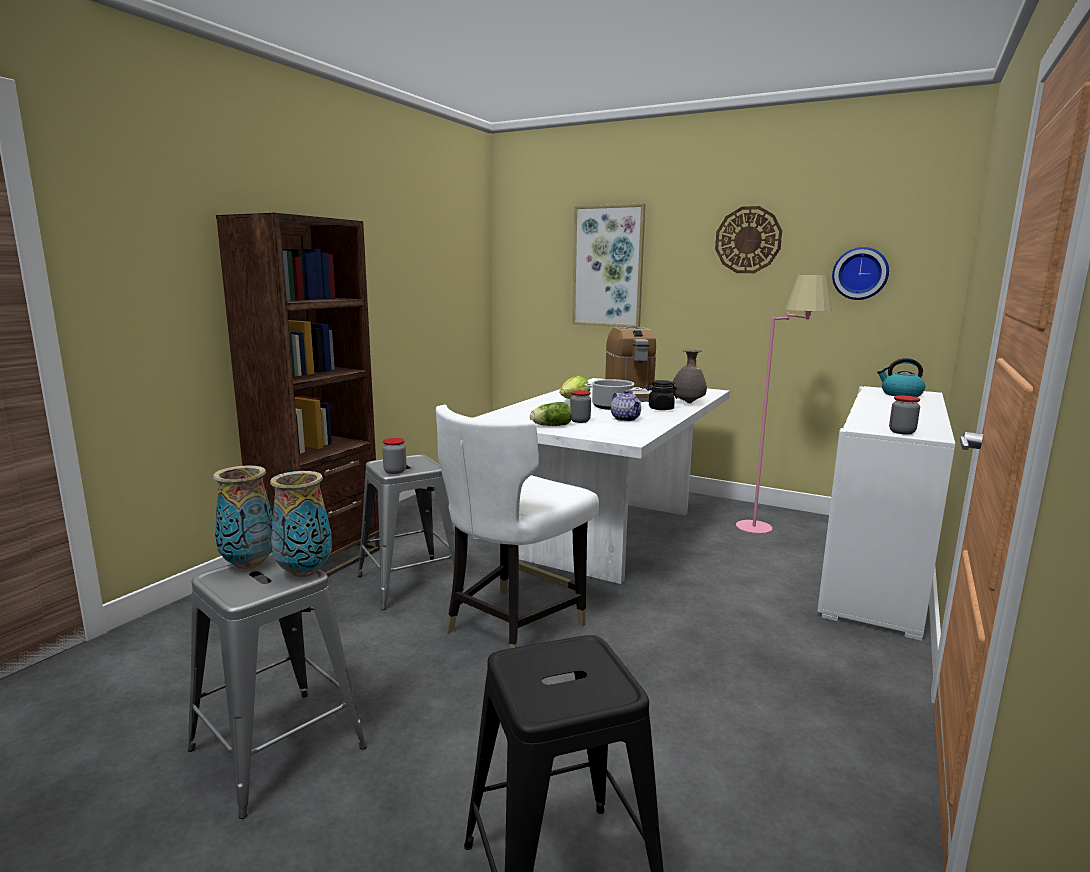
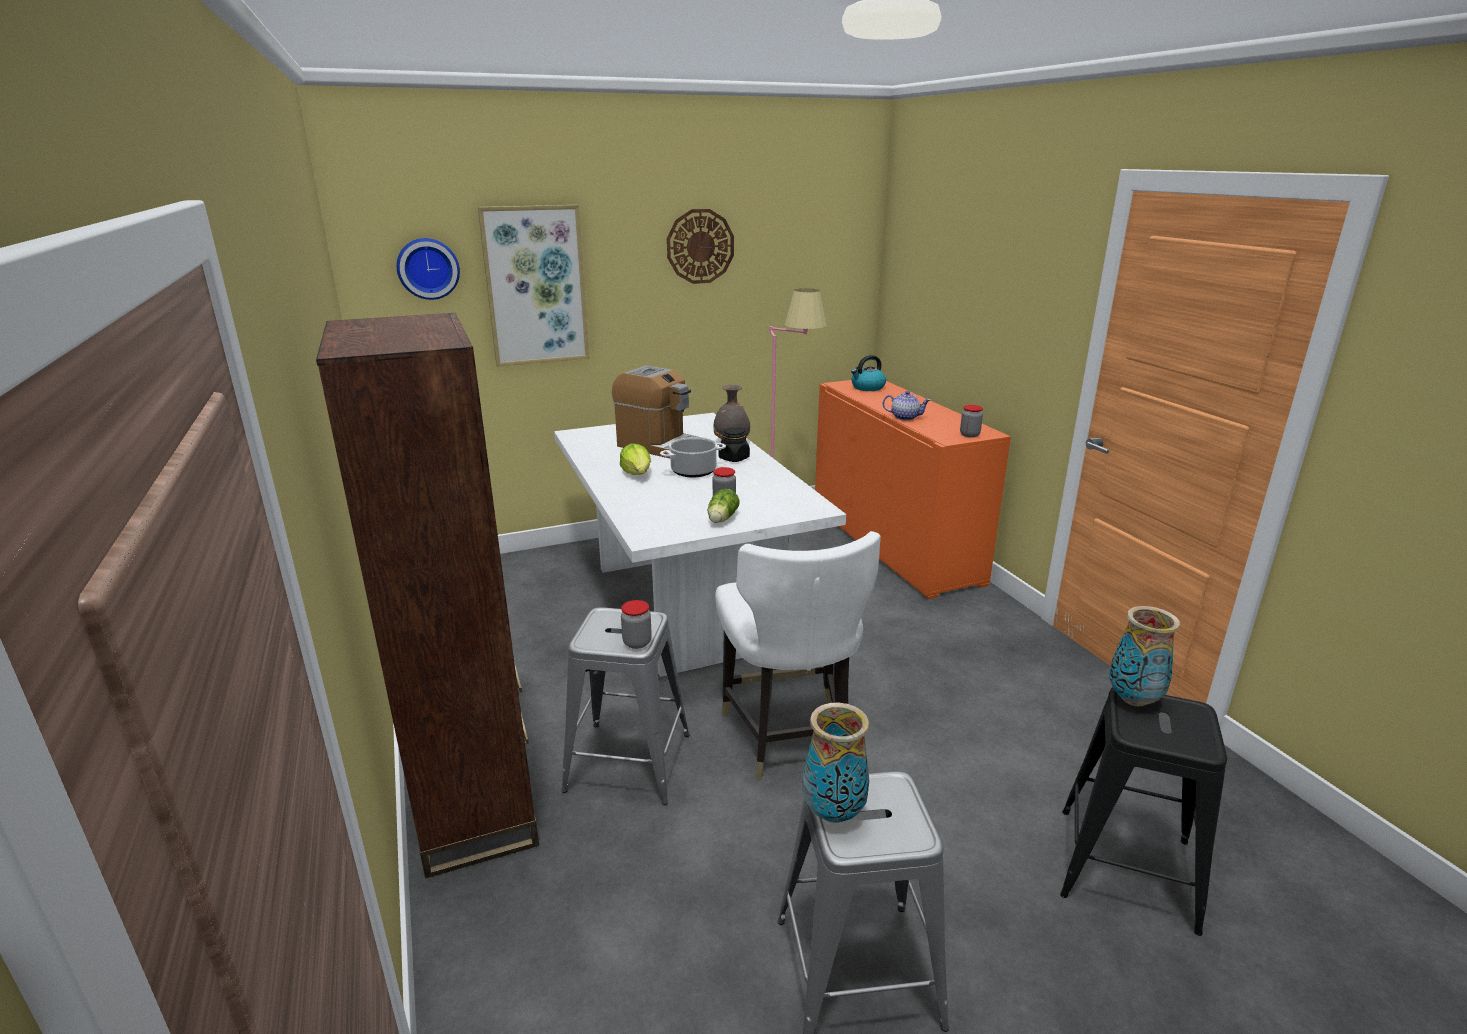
camera: 50 degrees left, 10 degrees up
vase [270,471,332,577] -> vase moved to [1109,606,1180,706]
teapot [611,390,641,421] -> teapot moved to [883,391,931,421]
white cabinet [817,386,955,641] -> orange cabinet [815,380,1011,599]
wall clock [832,247,889,300] -> wall clock moved to [397,238,460,300]

